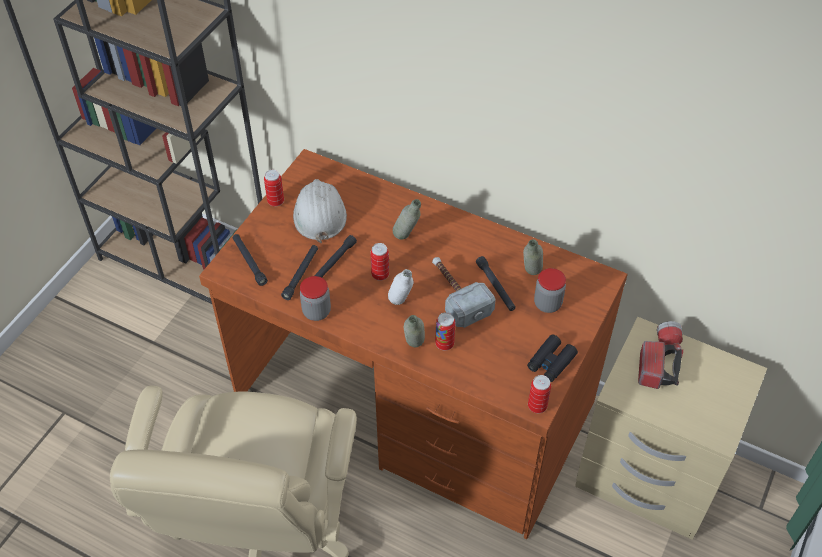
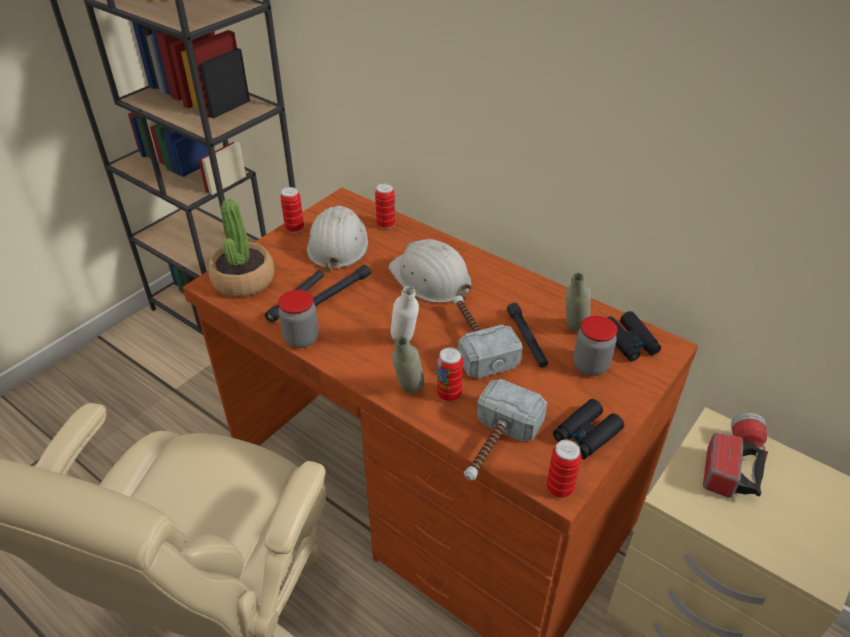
camera: 10 degrees right, 10 degrees down
black flashlight [232,234,268,286] -> potted plant [208,199,274,297]
can [370,243,389,281] -> can moved to [375,183,396,229]
grey bottle [393,199,421,240] -> white hard hat [388,239,472,303]
none -> hammer [464,379,547,480]
none -> black binoculars [607,311,661,361]

